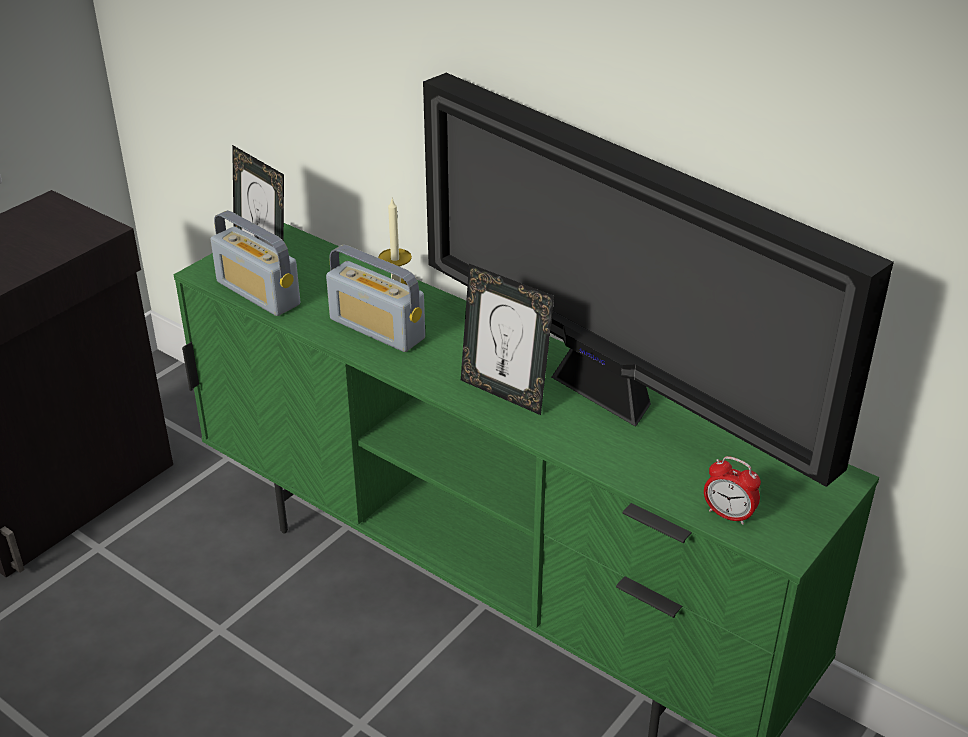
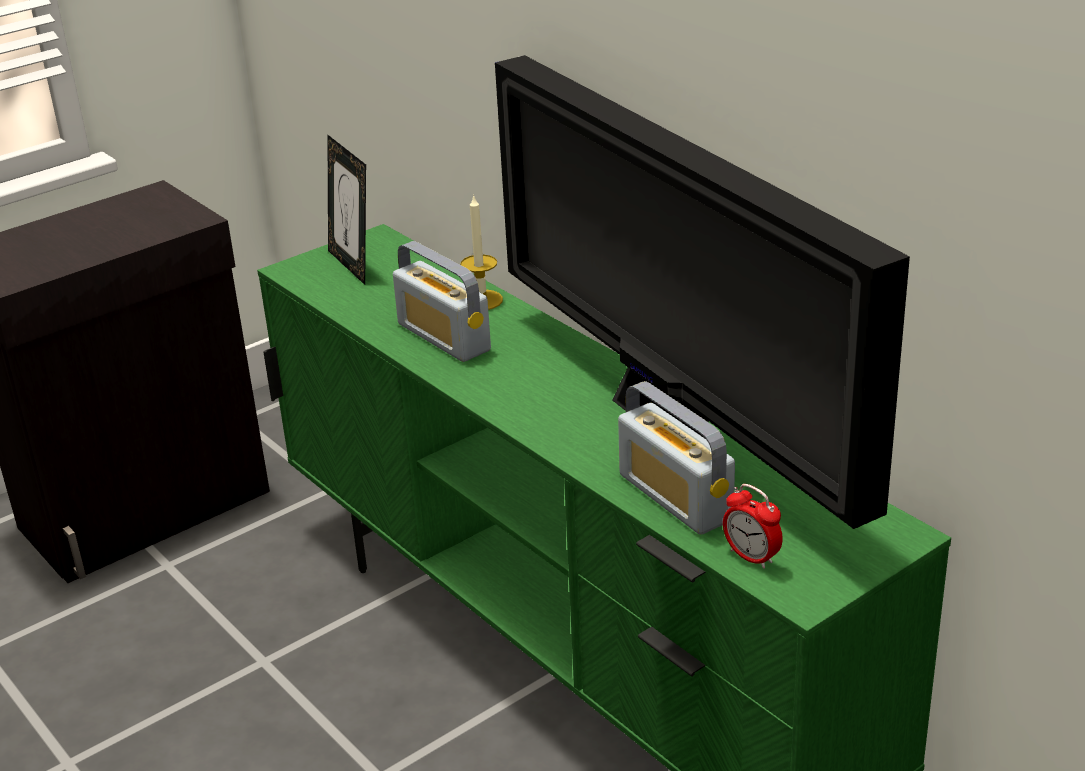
camera: 15 degrees right, 5 degrees down
radio [211,210,300,316] -> radio moved to [618,381,735,535]
picture frame [461,264,554,415] -> none

